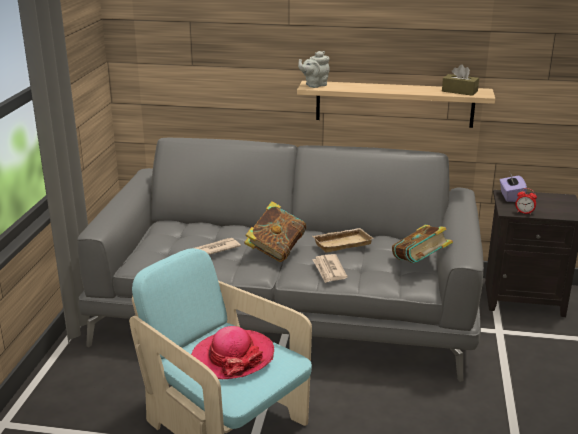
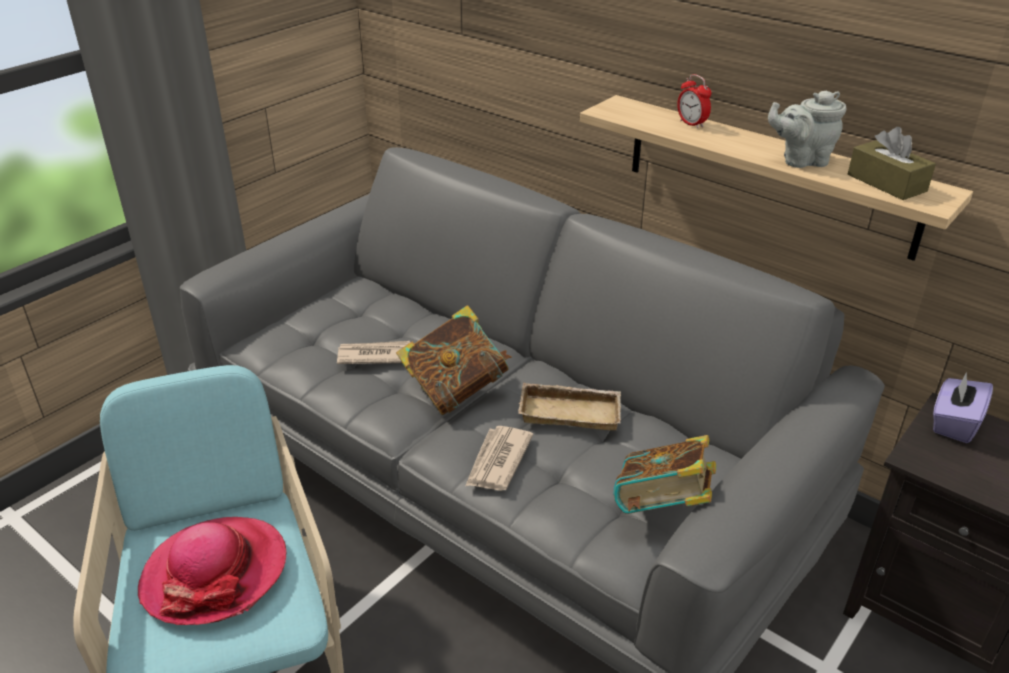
camera: 30 degrees right, 10 degrees up
grey teapot [298,51,330,88] -> grey teapot moved to [768,91,846,168]
alarm clock [515,188,537,215] -> alarm clock moved to [677,74,711,129]

